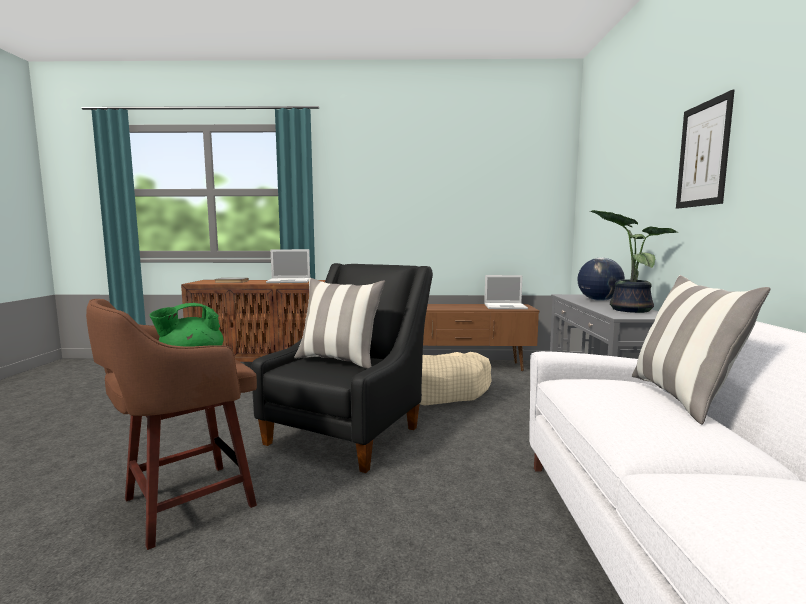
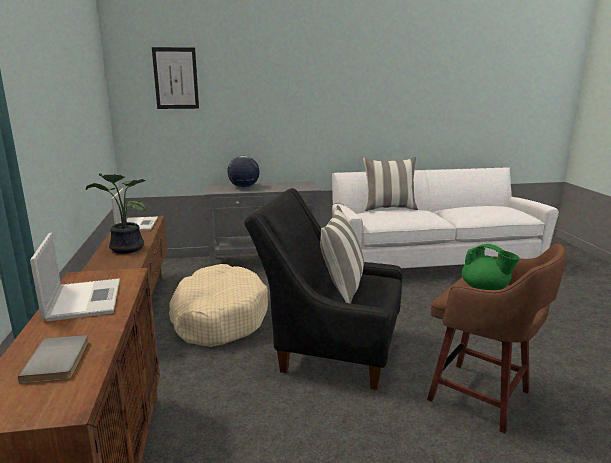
camera: 100 degrees left, 10 degrees up
potted plant [590,210,677,313] -> potted plant moved to [86,173,150,254]
picture [676,90,734,209] -> picture moved to [152,47,199,109]

